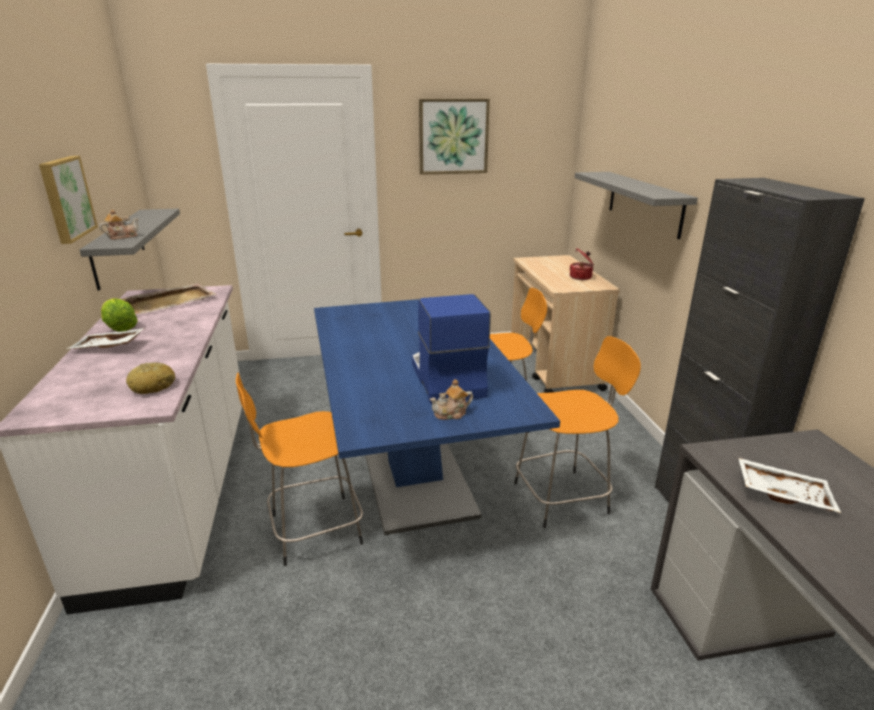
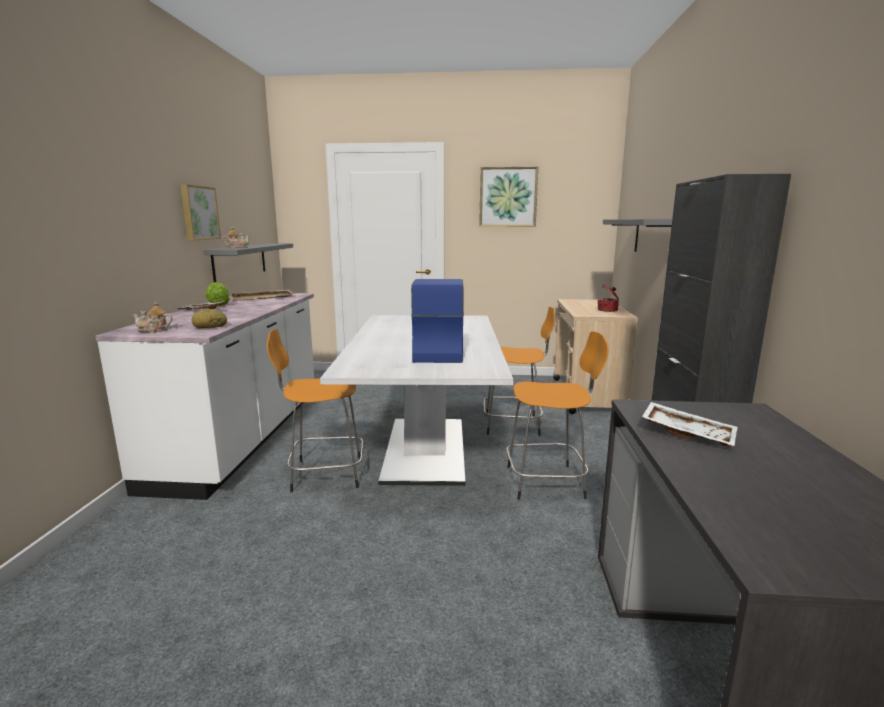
camera: 15 degrees right, 10 degrees down
blue dining table [314,299,560,535] -> white dining table [320,315,513,486]
teapot [430,379,473,420] -> teapot moved to [132,301,173,333]

